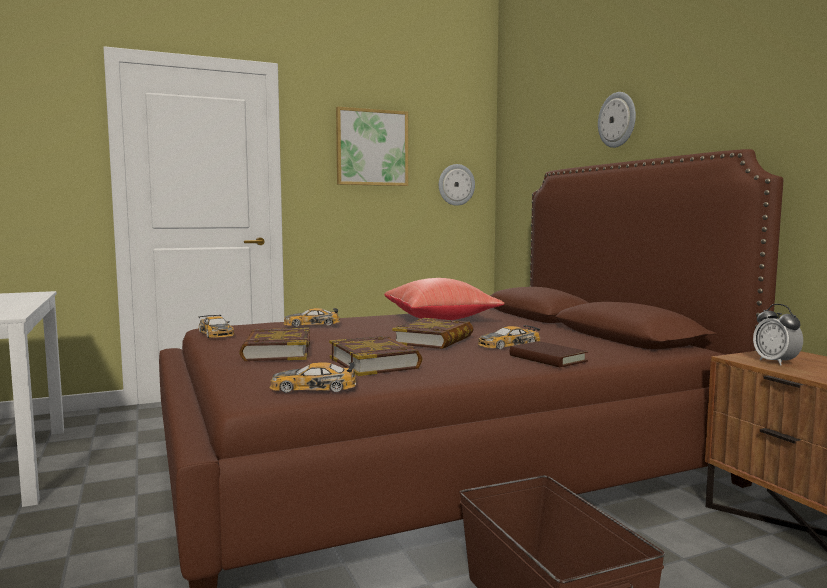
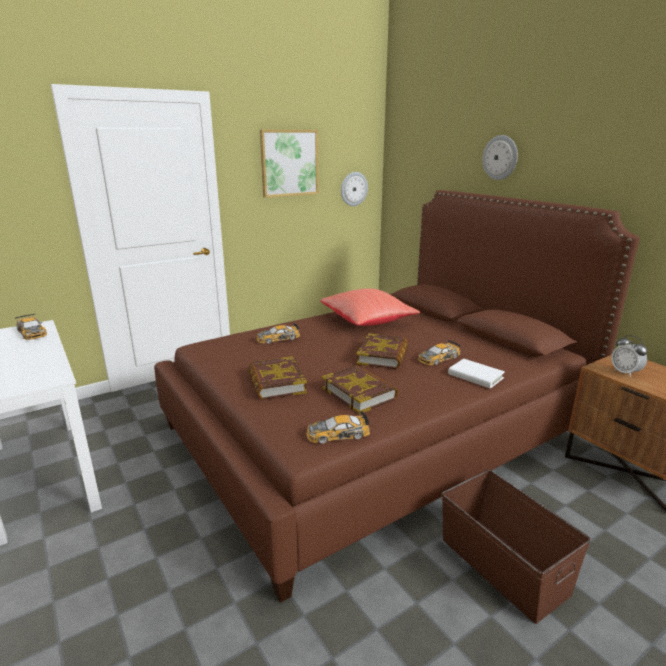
camera: 10 degrees left, 15 degrees up
toy car [199,315,234,338] -> toy car moved to [15,314,47,340]
brown book [510,341,588,367] -> white book [448,359,505,389]

